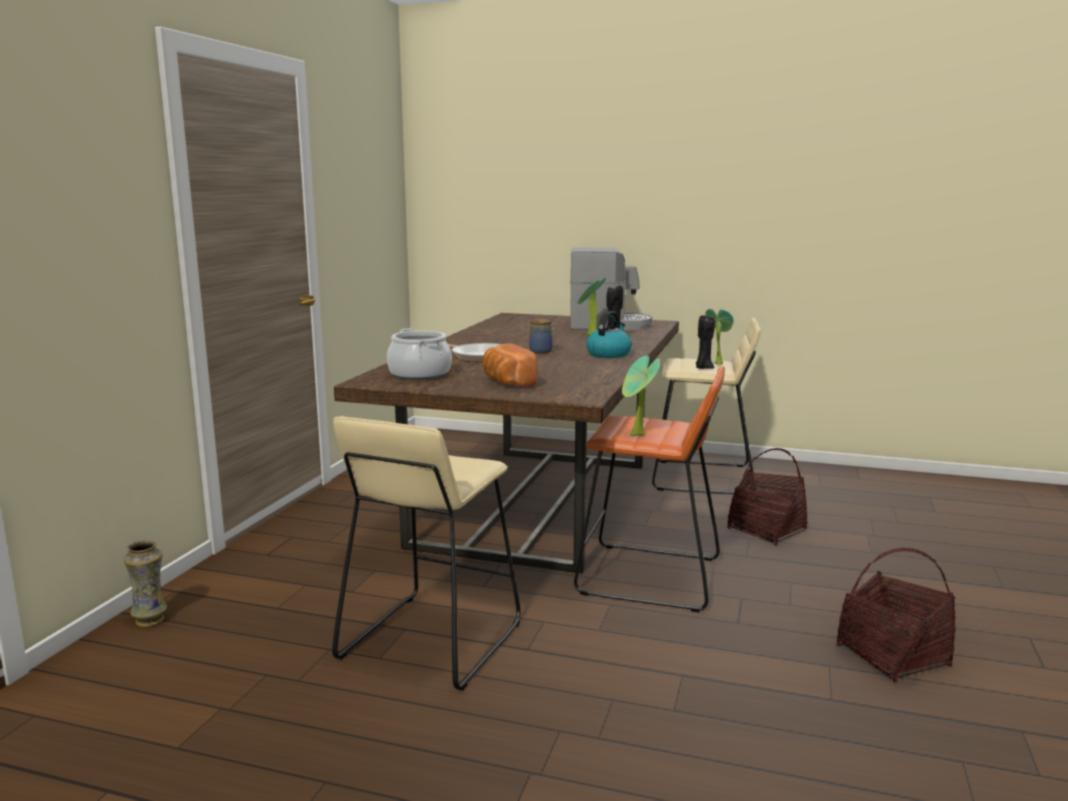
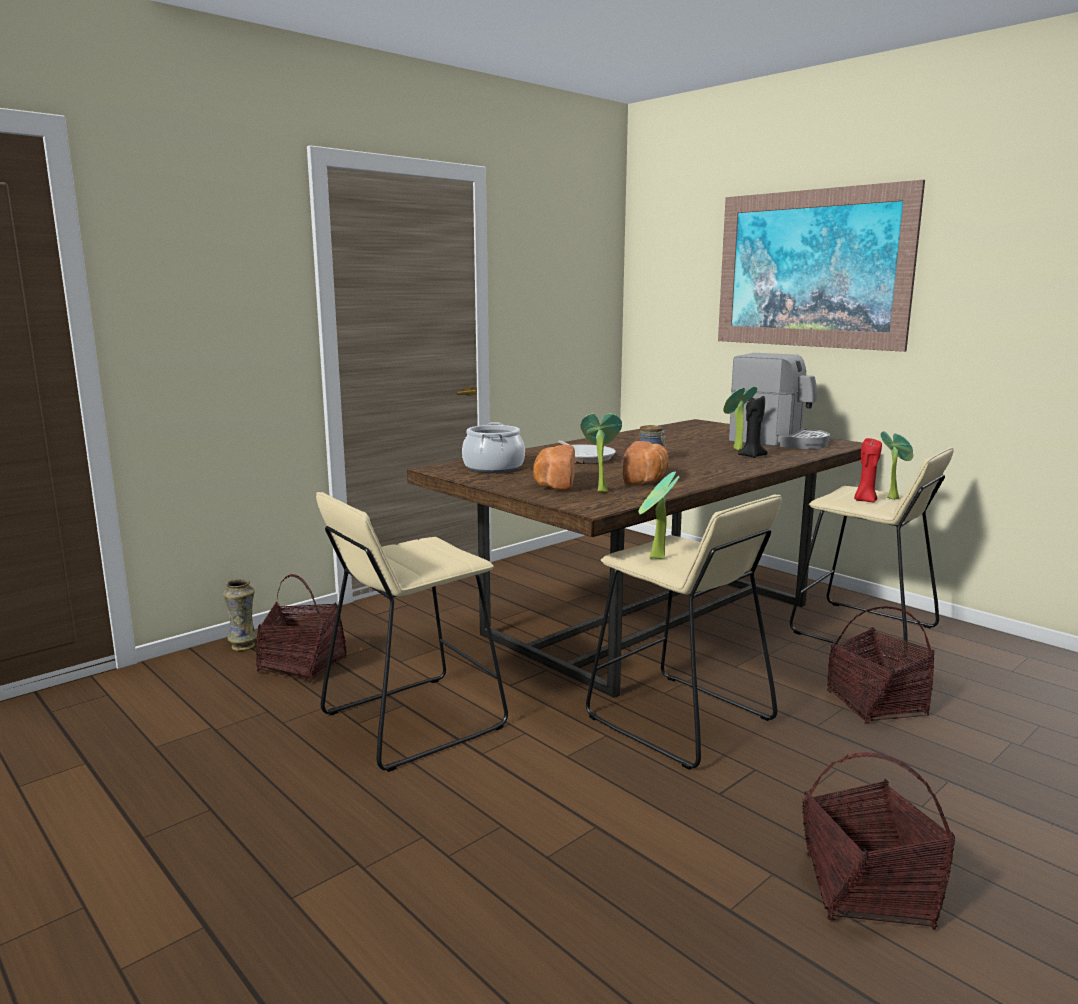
camera: 30 degrees right, 0 degrees up
orange stool [574,366,725,612] -> beige stool [586,494,782,770]
kettle [586,311,632,358] -> none
black candle [696,315,715,369] -> red candle [854,438,882,502]
none -> basket [256,574,347,683]
none -> potted plant [581,413,622,492]
none -> bread [623,441,669,485]
none -> picture [718,180,925,352]

